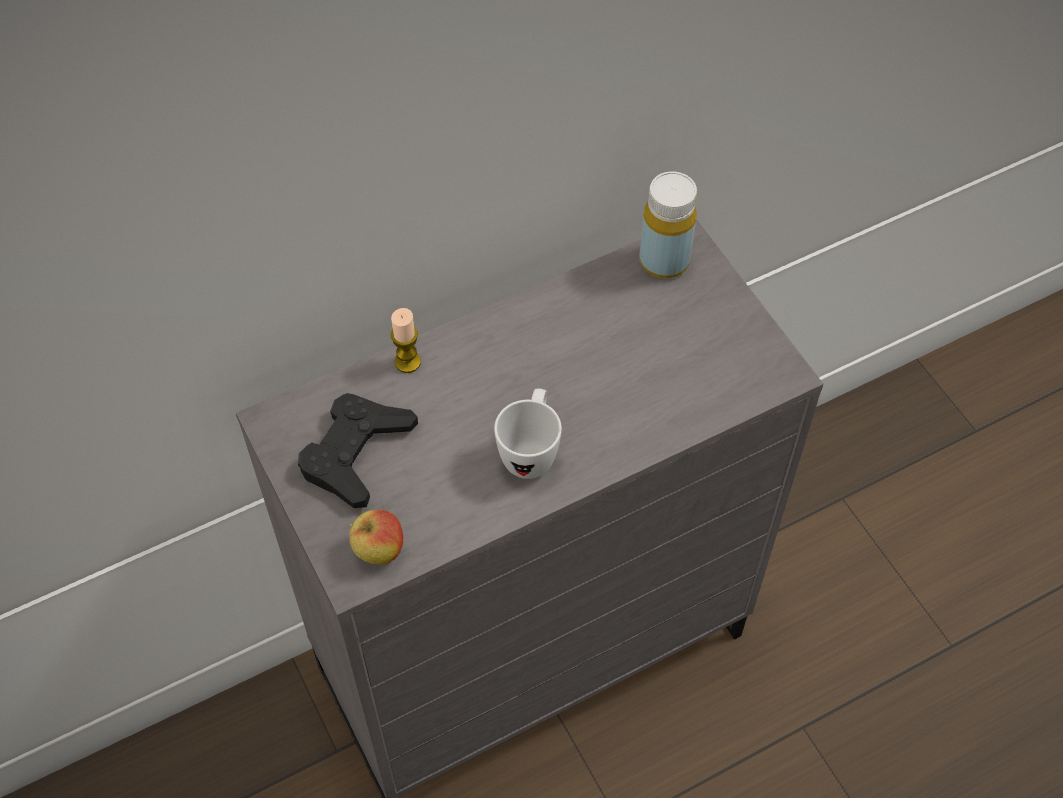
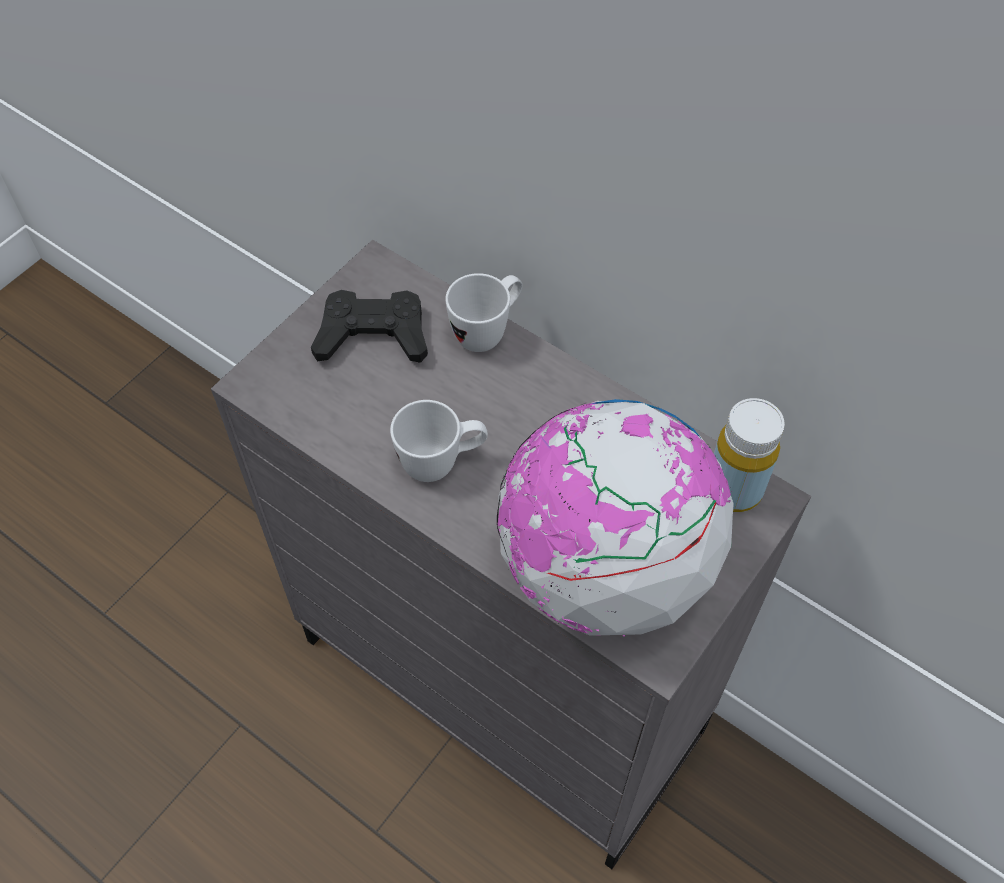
camera: 65 degrees right, 0 degrees up
apple [349,510,403,565] -> none
candle [391,308,421,373] -> white mug [445,273,522,352]
none -> globe [497,399,734,637]

